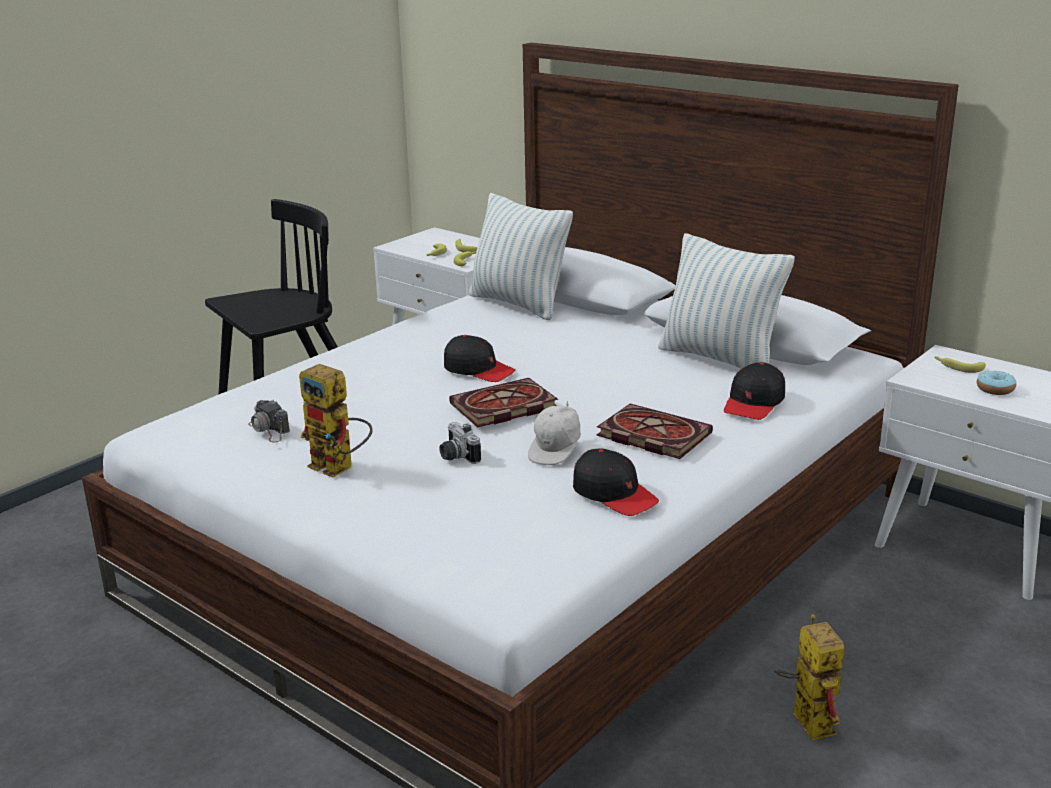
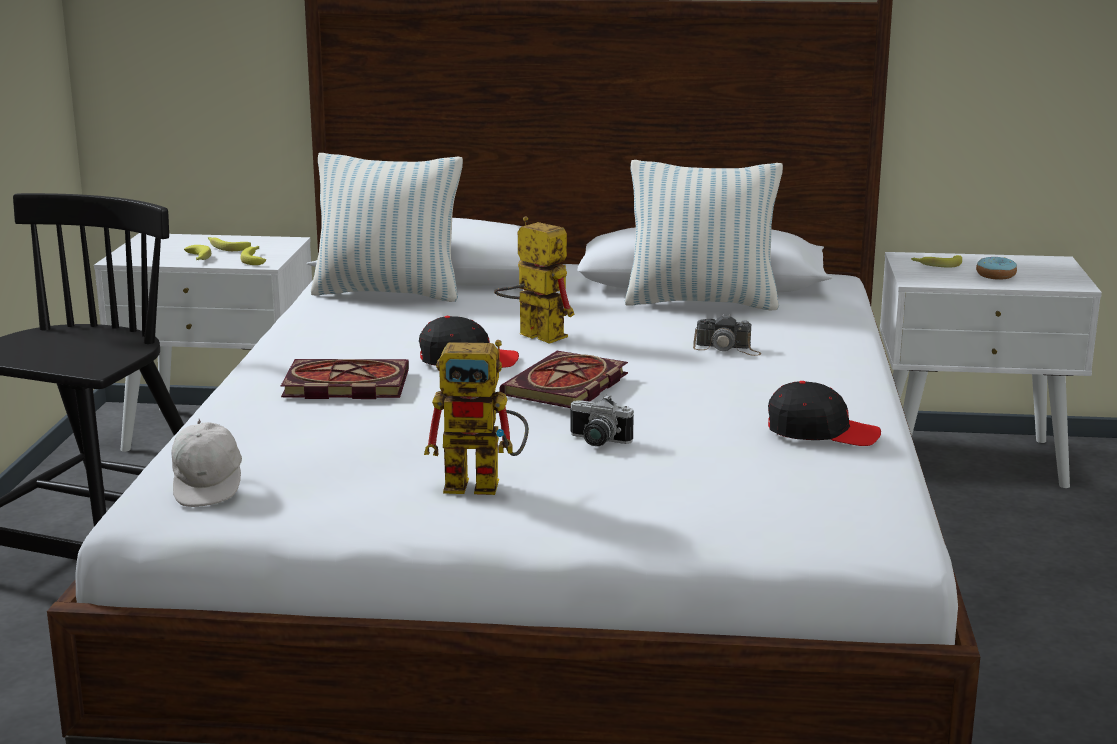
camera: 35 degrees left, 5 degrees down
camera [248,400,290,442] -> camera moved to [693,314,761,356]
white cap [528,401,581,465] -> white cap moved to [172,418,242,507]
book [597,404,713,459] -> book moved to [281,359,409,399]
black cap [724,362,785,420] -> none
toy robot [774,614,844,740] -> toy robot moved to [494,217,575,344]

